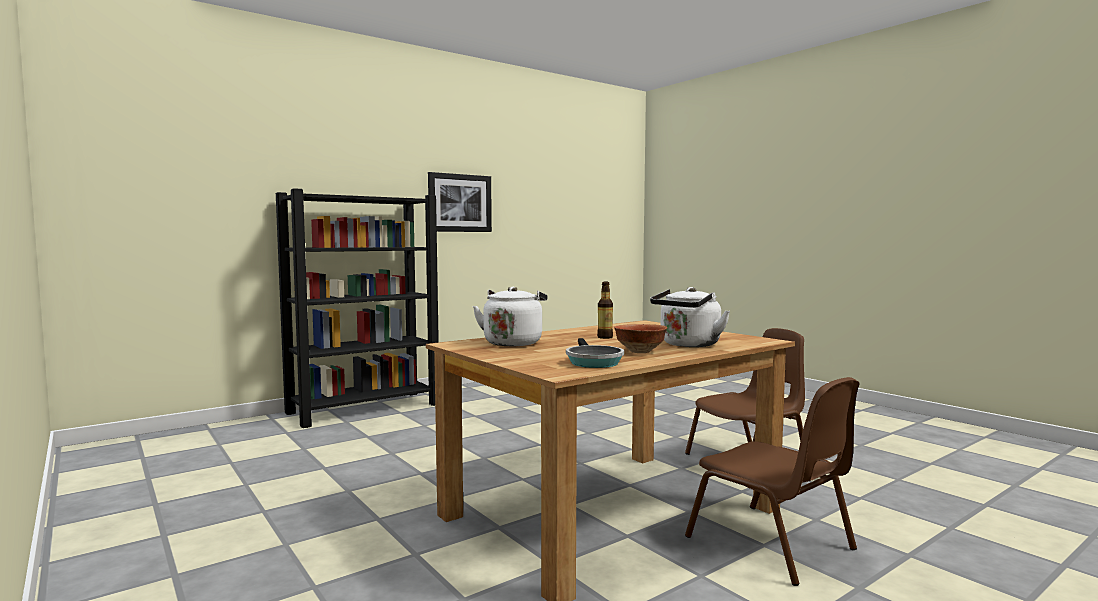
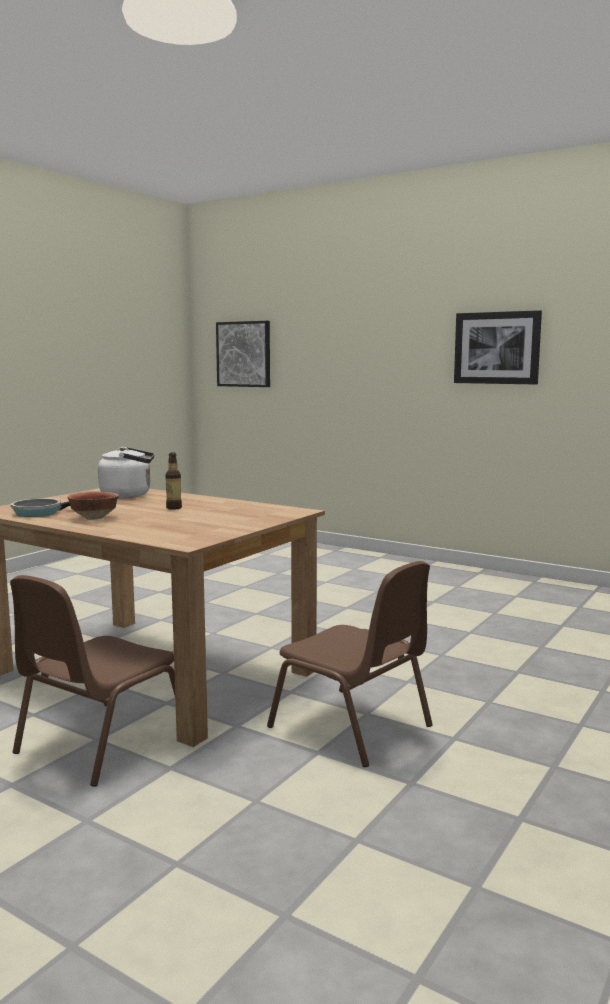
camera: 70 degrees right, 5 degrees up
black bookcase [276,188,439,428] -> none
white kettle [650,287,730,347] -> none
none -> picture [216,321,270,387]

